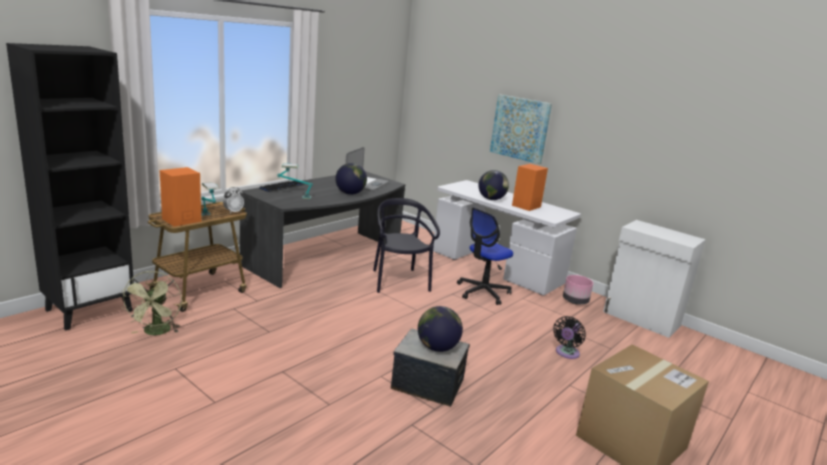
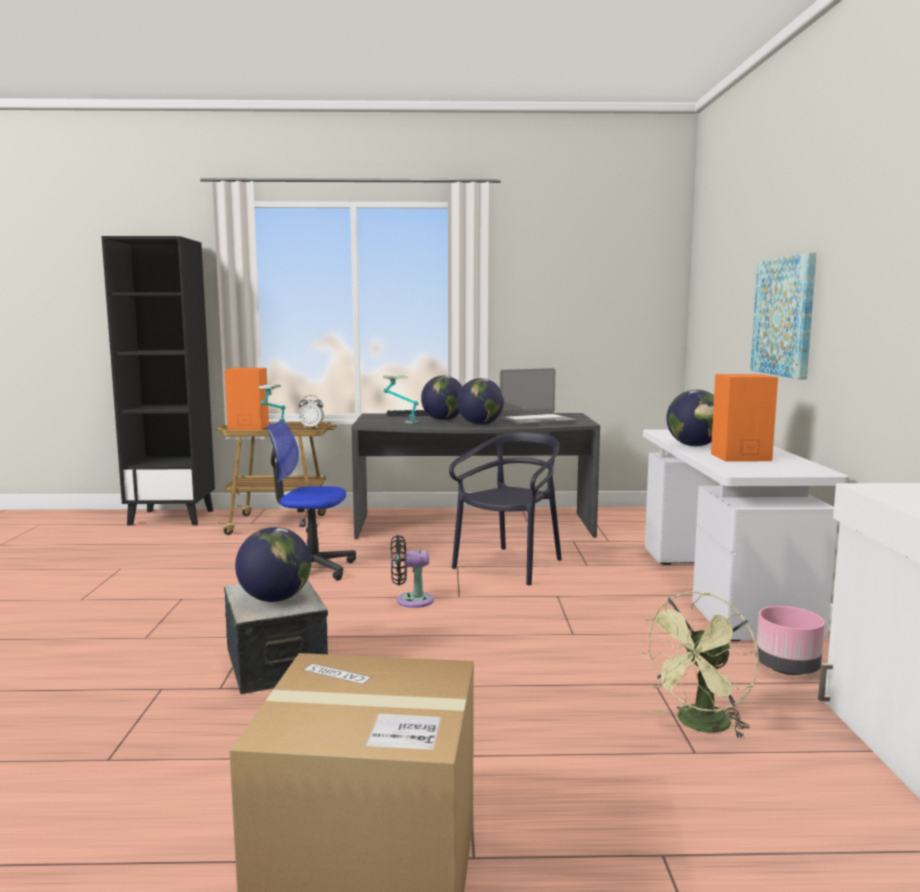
camera: 50 degrees right, 10 degrees down
green fan [121,271,182,335] -> green fan moved to [640,591,759,739]
office chair [457,207,513,305] -> office chair moved to [266,421,356,581]
black fan [553,316,586,359] -> black fan moved to [390,535,434,608]
none -> globe [421,376,463,420]

